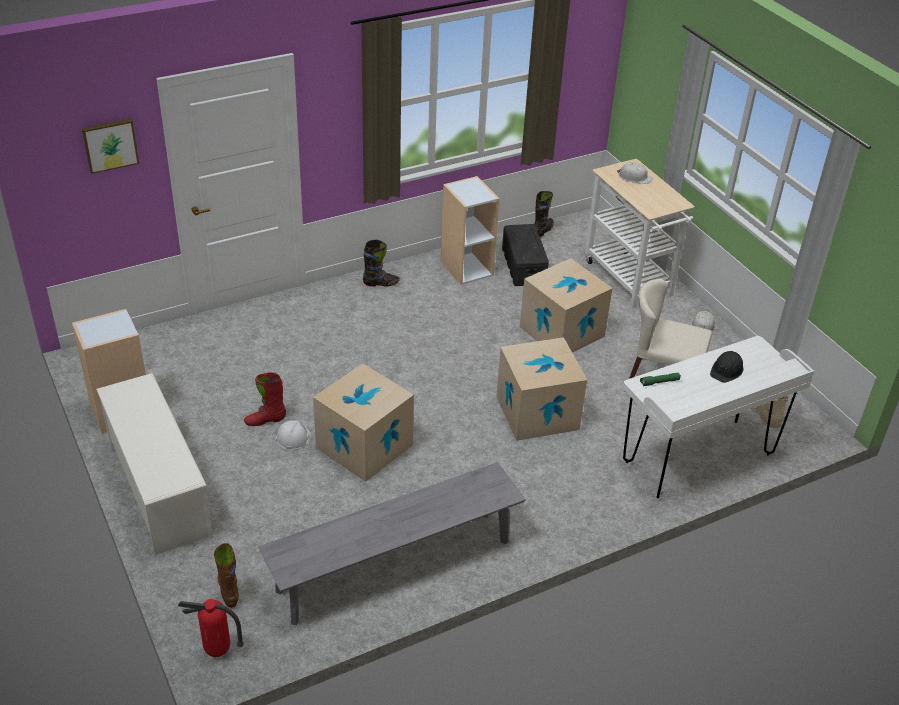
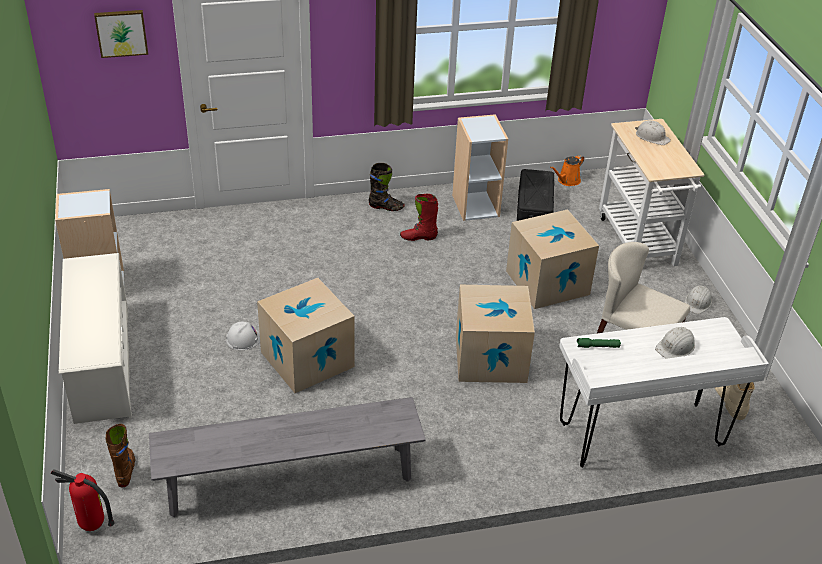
camera: 15 degrees right, 0 degrees up
red boot [244,372,286,426] -> red boot moved to [400,194,438,241]
black boot [535,191,554,237] -> orange watering can [550,155,584,186]
black hard hat [710,351,744,383] -> white hard hat [655,327,695,359]

